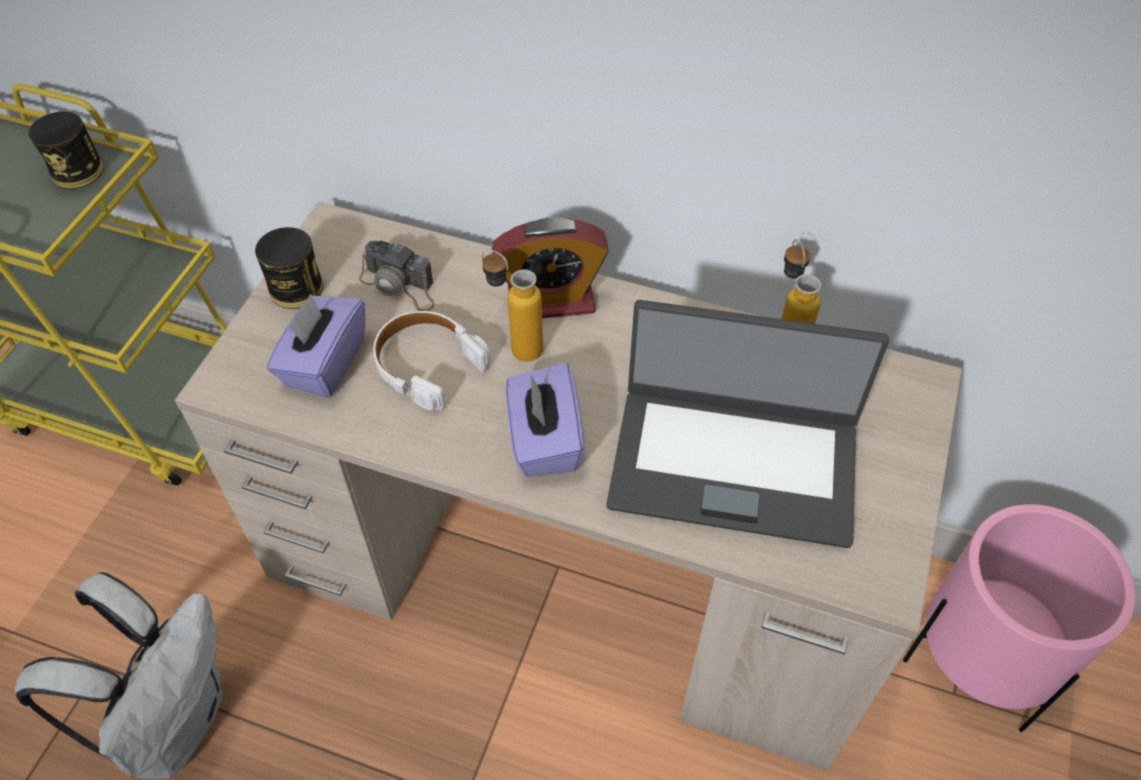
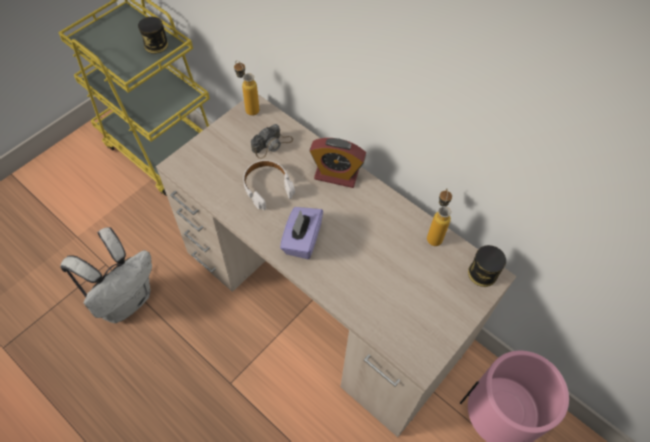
camera: 20 degrees right, 5 degrees up
can [255,227,324,309] -> can moved to [468,245,506,287]
purple tissue box [267,294,365,398] -> none
camera [359,240,434,311] -> camera turned 90 degrees counterclockwise [251,124,293,159]
bottle [482,250,543,361] -> bottle moved to [234,60,259,116]
laptop [606,300,889,548] -> none

